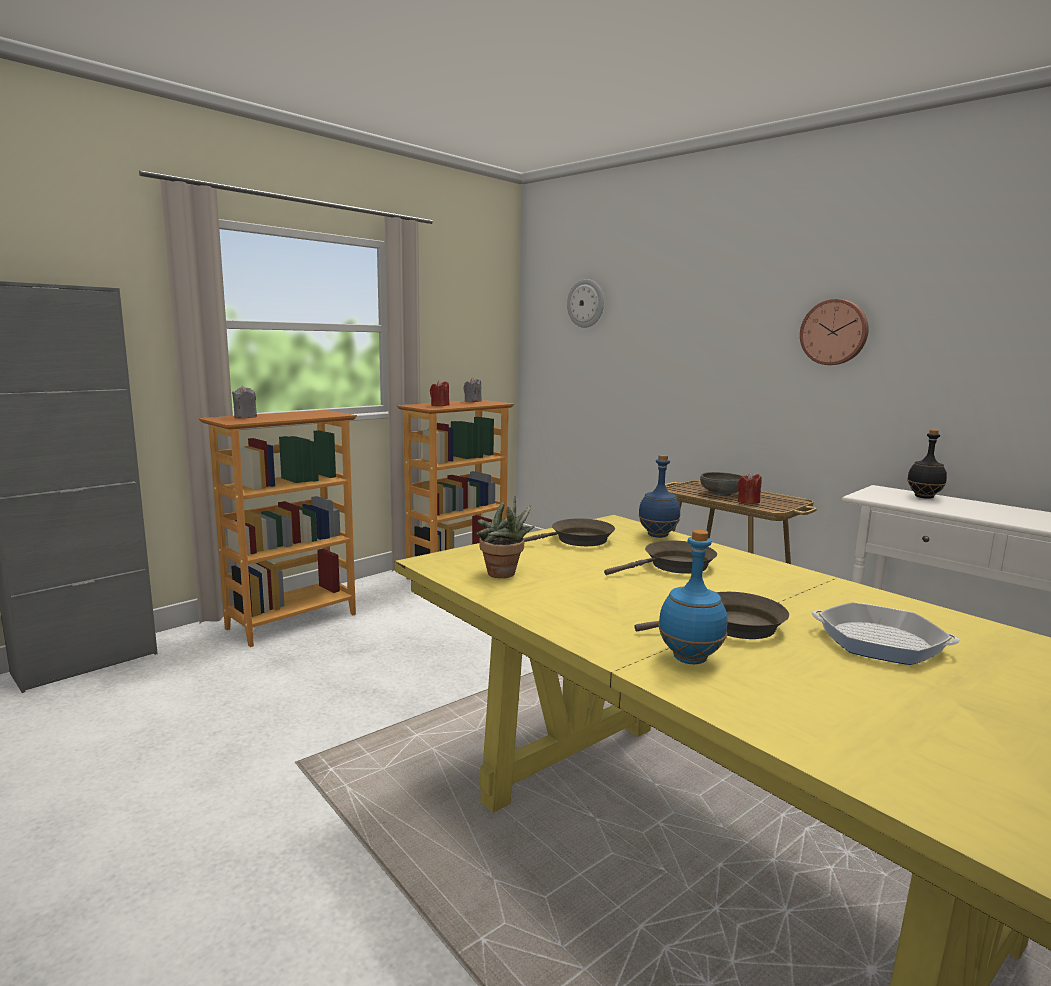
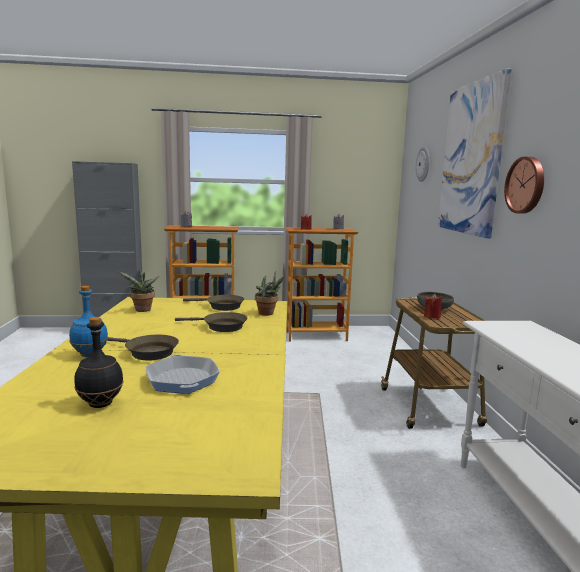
camera: 40 degrees right, 0 degrees up
blue bottle [638,455,680,538] -> potted plant [255,271,285,316]
black bottle [907,430,947,499] -> black bottle moved to [74,317,124,408]
none -> picture [438,69,512,238]

